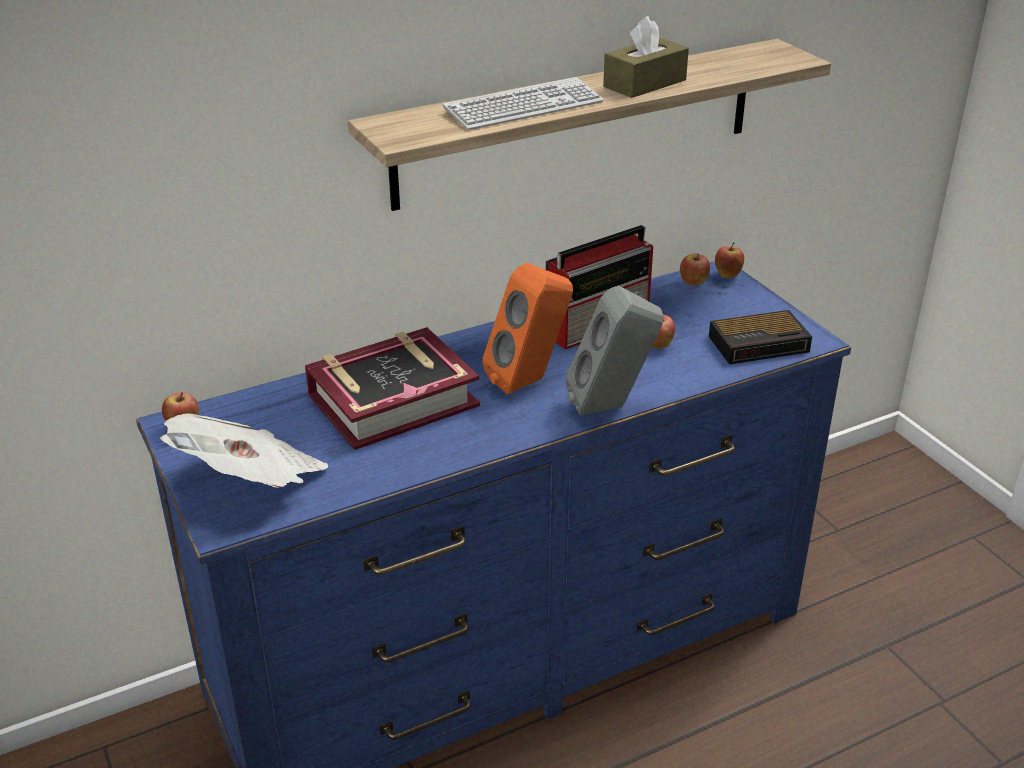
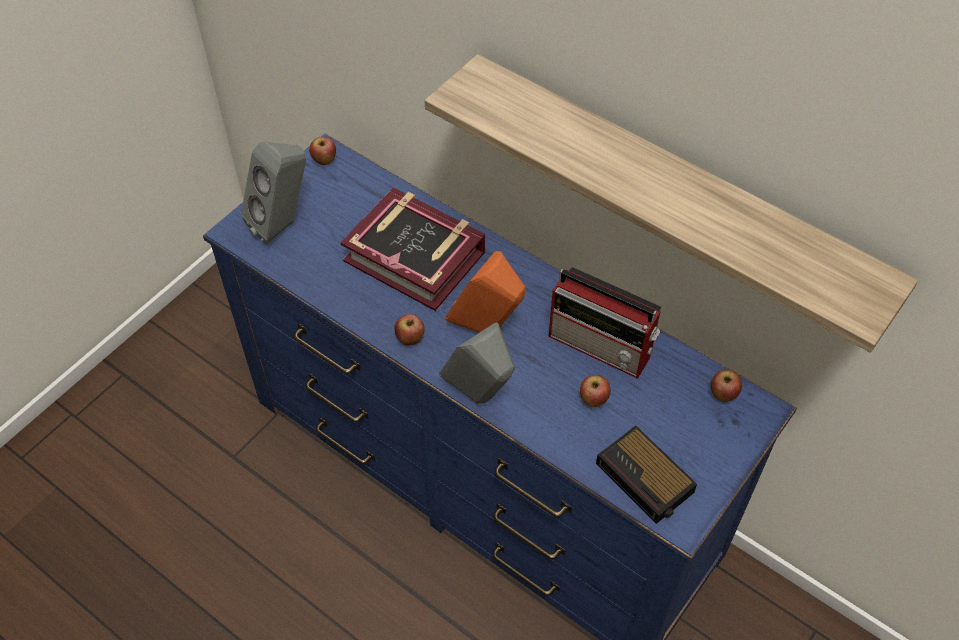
camera: 65 degrees right, 20 degrees up
newspaper [160,413,328,488] -> grey speaker [241,142,306,244]
keyboard [443,77,604,130] -> none
brown tissue box [603,16,689,98] -> none
apple [715,242,744,278] -> apple moved to [394,314,425,346]

